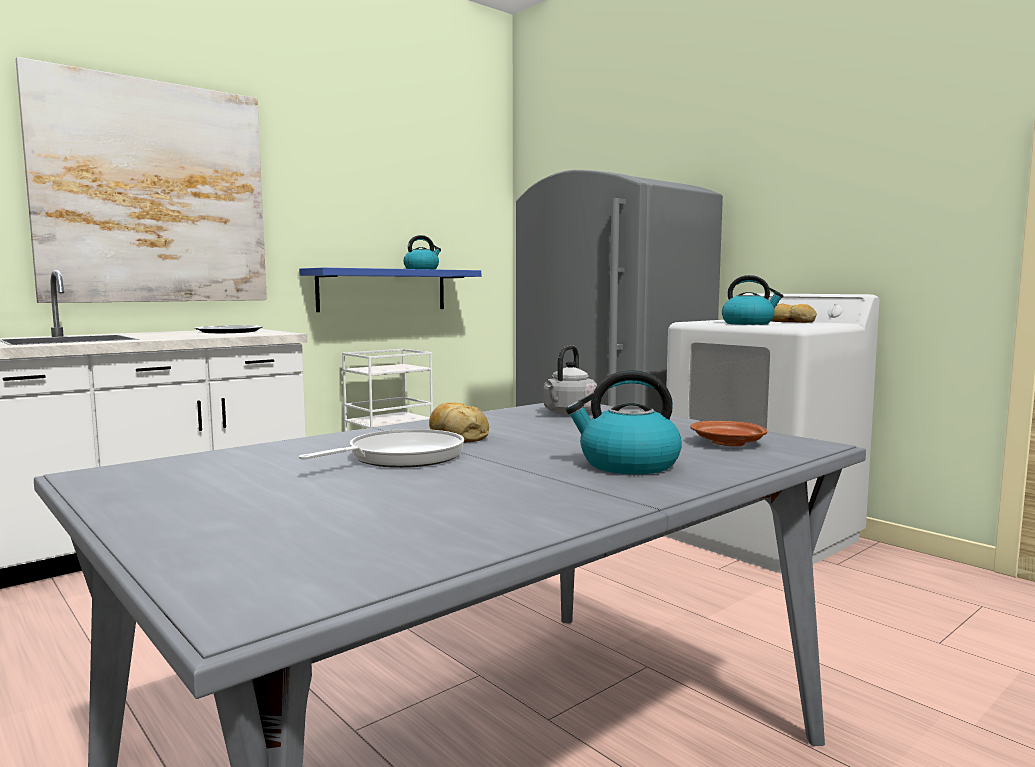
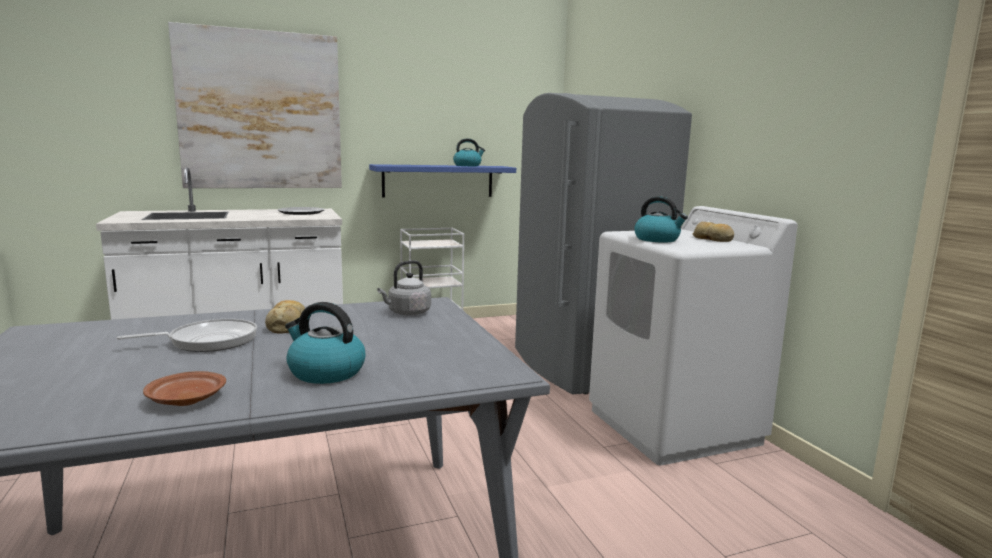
camera: 20 degrees right, 5 degrees up
brown plate [690,421,767,446] -> brown plate moved to [143,371,226,406]

